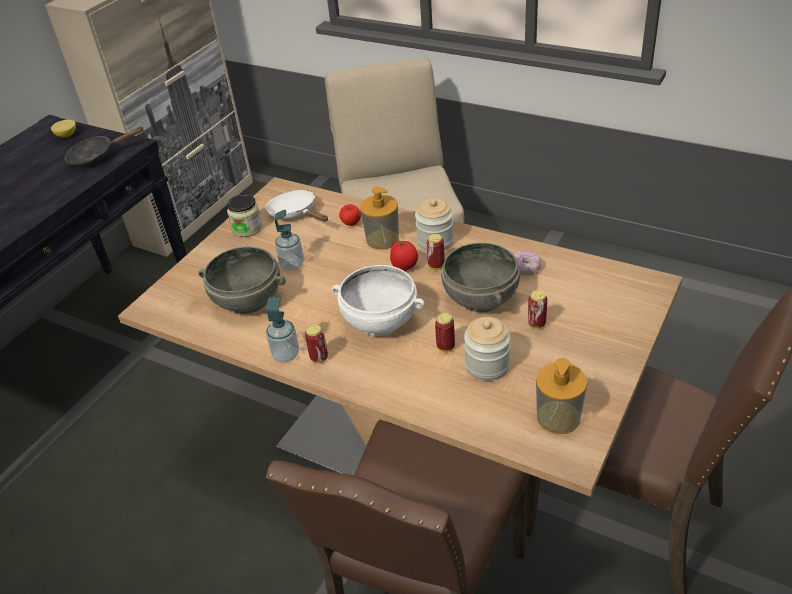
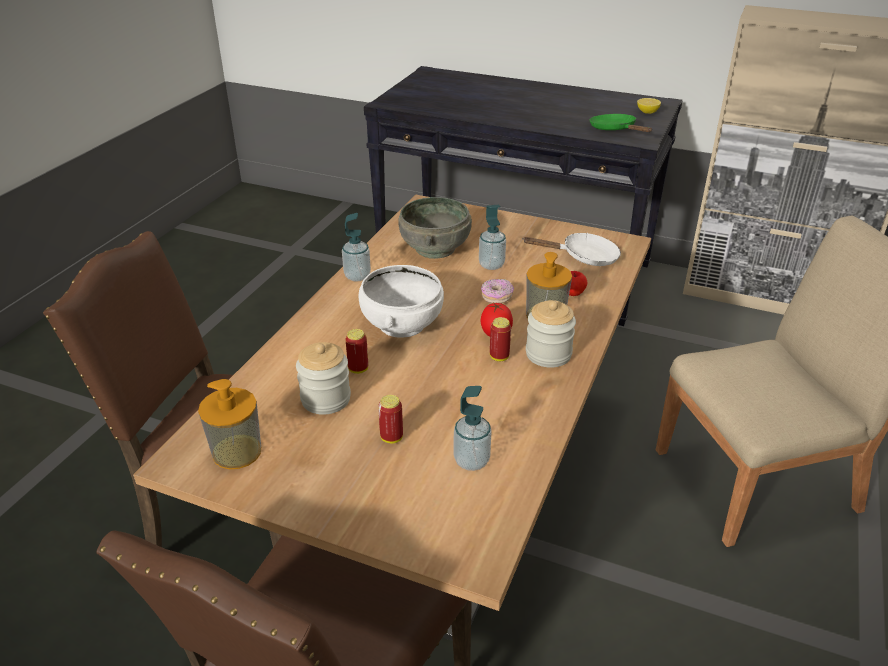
camera: 80 degrees right, 5 degrees down
black frying pan [65,127,143,167] -> green frying pan [590,114,652,132]
jar [227,194,262,237] -> none
white frying pan [266,190,328,222] -> white frying pan turned 45 degrees clockwise [523,233,621,266]
can [305,324,328,363] -> none
grey bowl [441,243,520,312] -> none
donut [514,250,541,276] -> donut moved to [481,279,514,304]
none -> soap dispenser [453,386,492,471]

